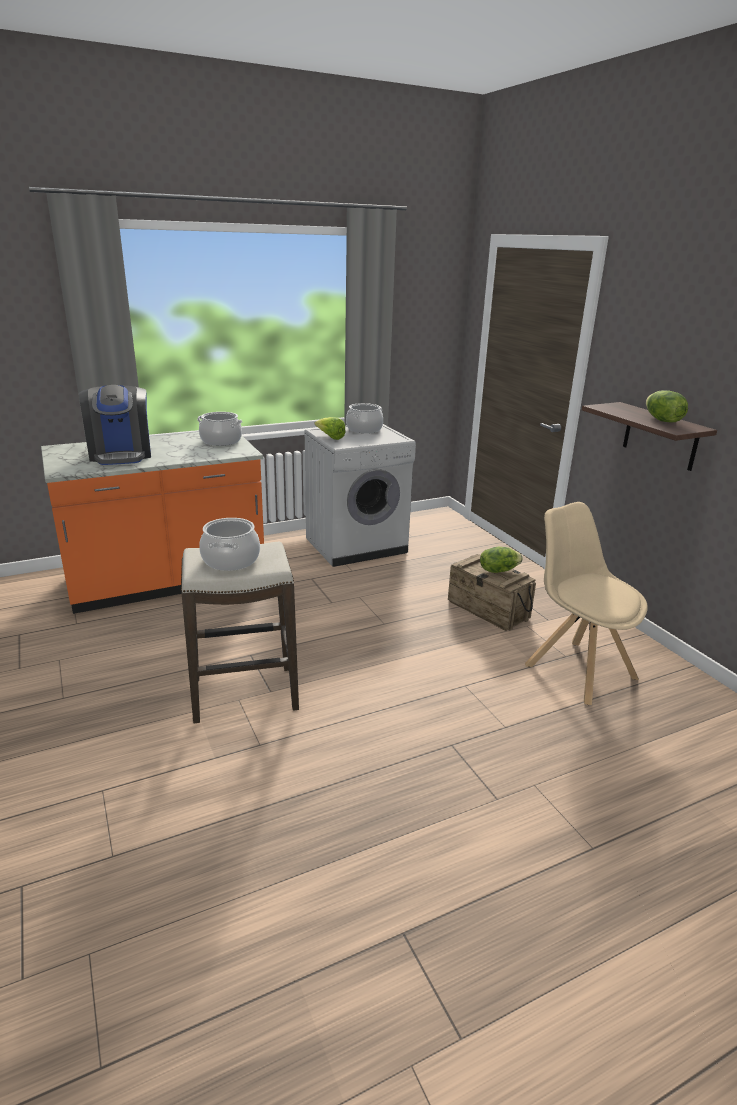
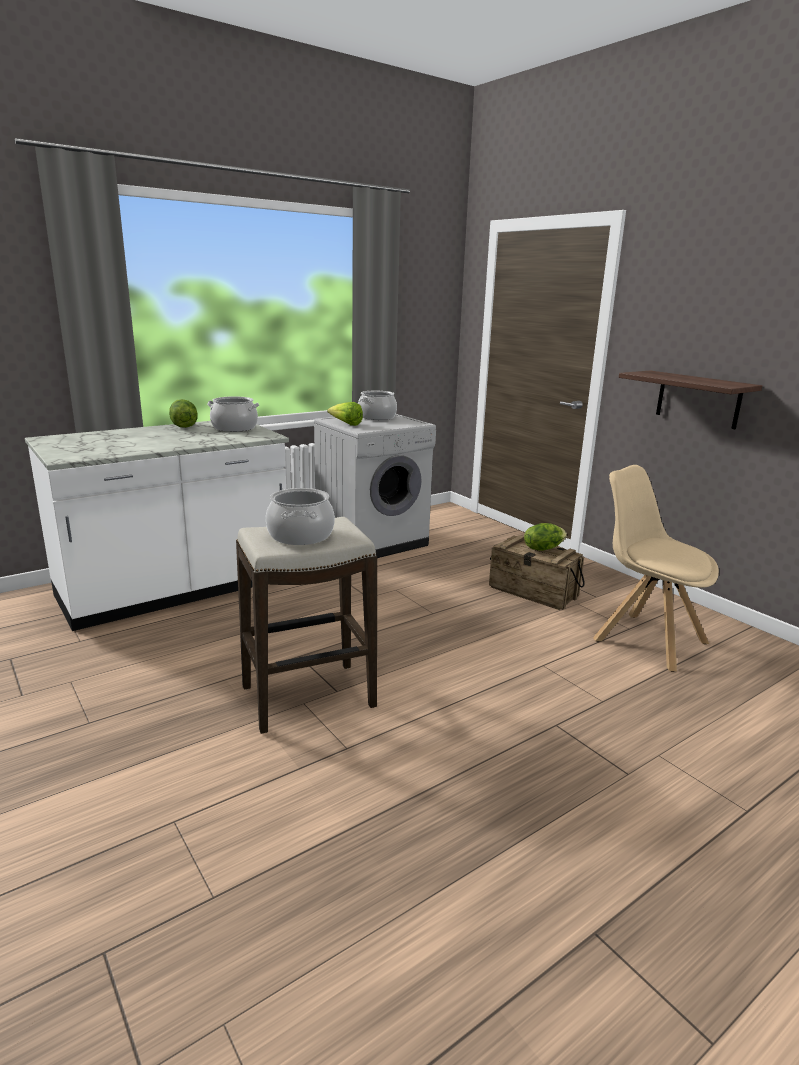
camera: 10 degrees left, 5 degrees down
orange counter [41,432,264,614] -> white counter [25,421,289,631]
coffee machine [79,385,151,465] -> none
lettuce [646,390,688,422] -> lettuce moved to [169,399,198,428]

